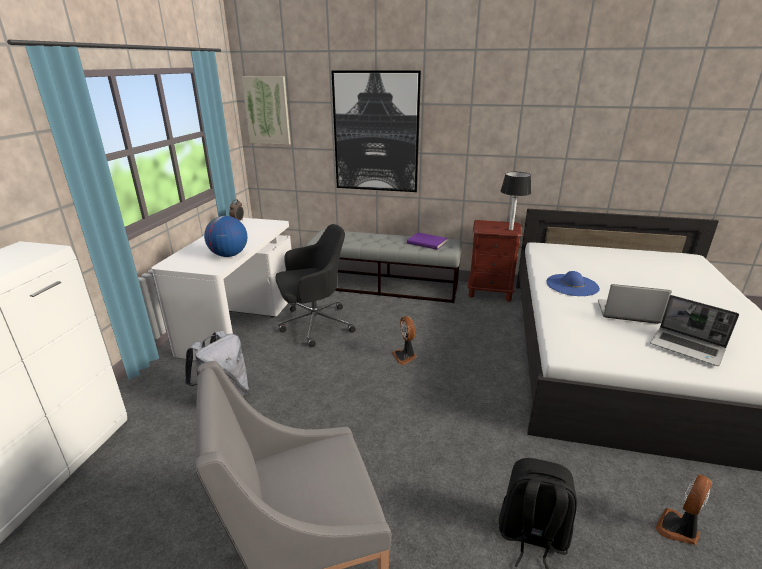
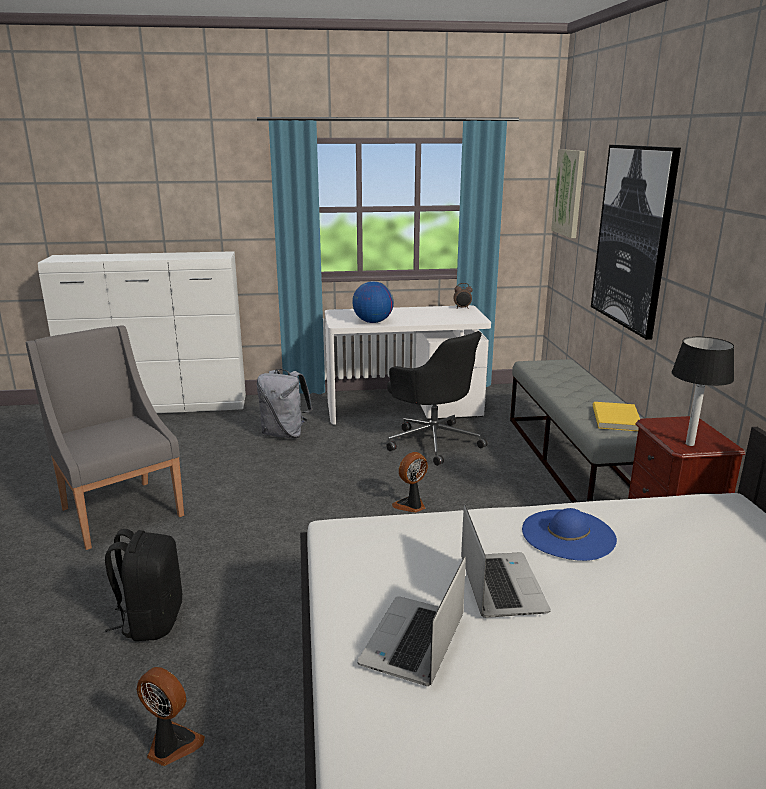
camera: 70 degrees right, 5 degrees down
purple book [407,232,448,250] -> yellow book [593,402,640,431]

